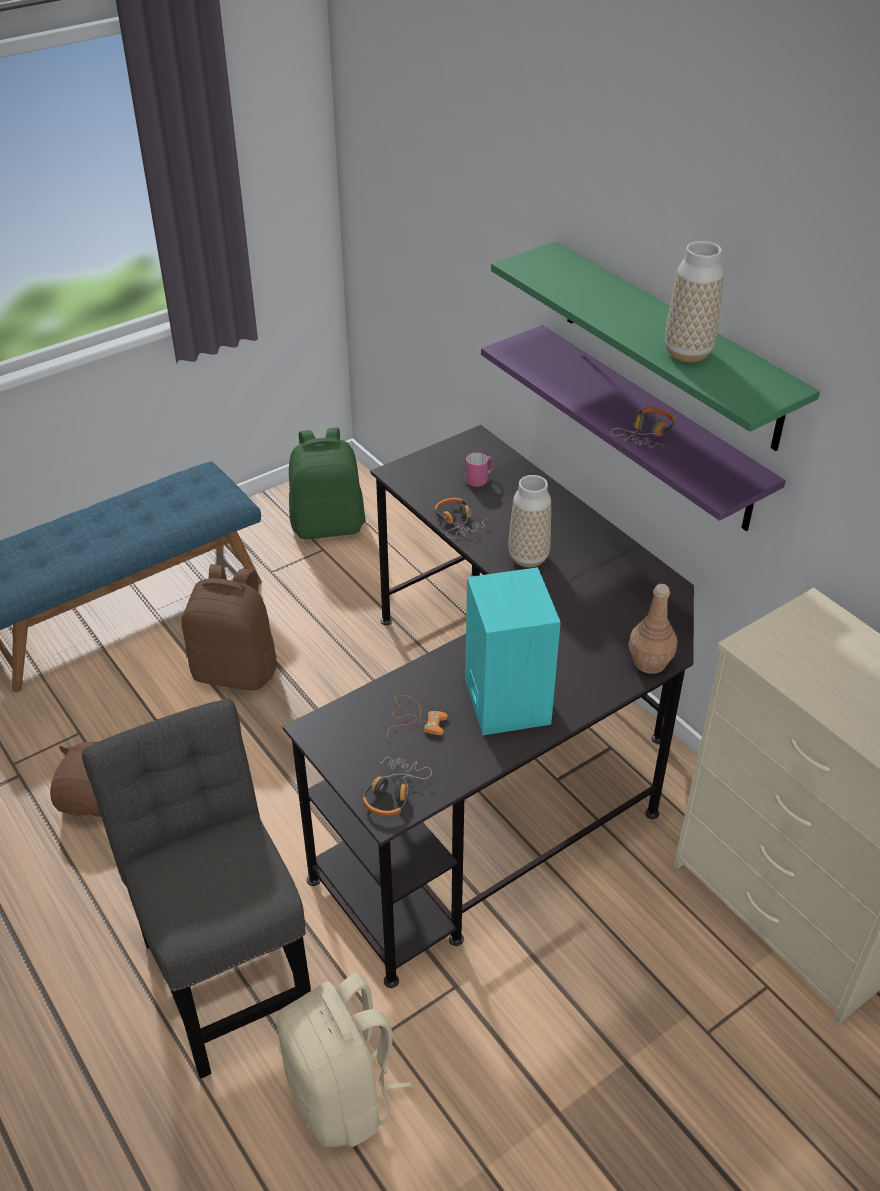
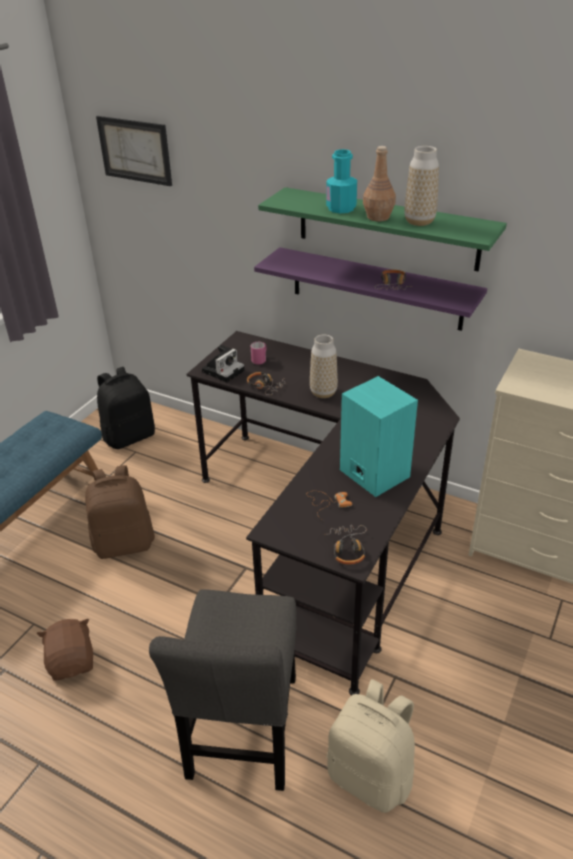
camera: 25 degrees left, 5 degrees down
grey chair [82,698,311,1079] -> grey chair turned 120 degrees counterclockwise [149,589,297,791]
green backpack [289,428,366,539] -> black backpack [97,367,155,449]
brown bottle [629,584,677,674] -> brown bottle moved to [363,146,396,221]
none -> picture [96,116,172,186]
none -> camera [202,345,245,383]
none -> turquoise bottle [326,149,357,213]

